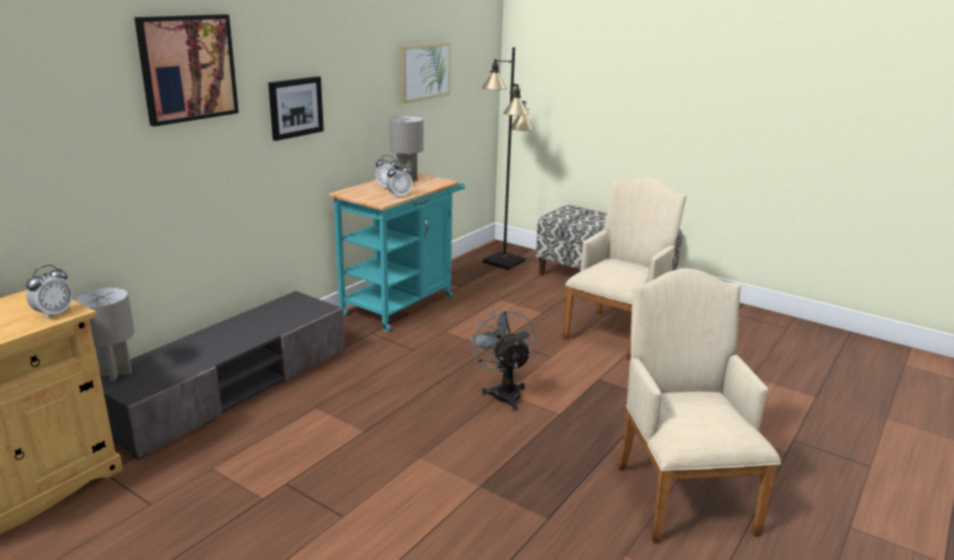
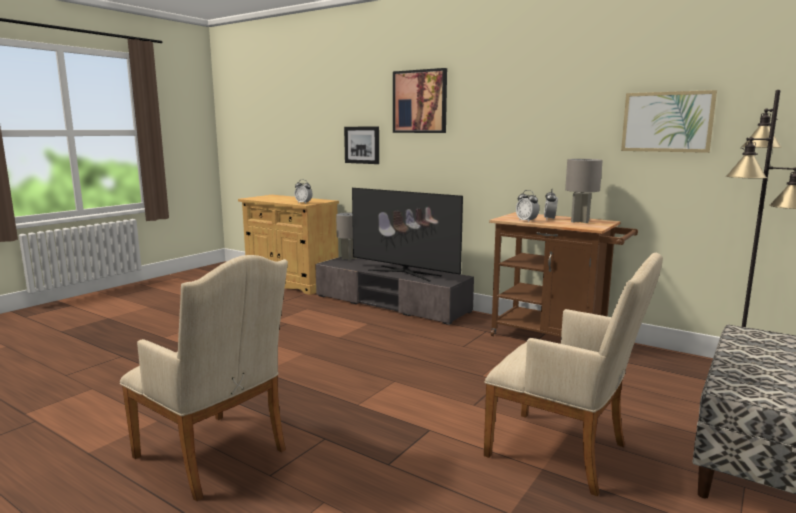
camera: 90 degrees right, 10 degrees down
picture [268,76,324,141] -> picture moved to [344,127,379,164]
turquoise cart [328,173,465,332] -> brown cart [489,212,638,337]
grey fan [470,307,535,411] -> none
beige armchair [618,268,781,544] -> beige armchair turned 45 degrees clockwise [120,255,288,501]
none -> television [352,188,463,282]

